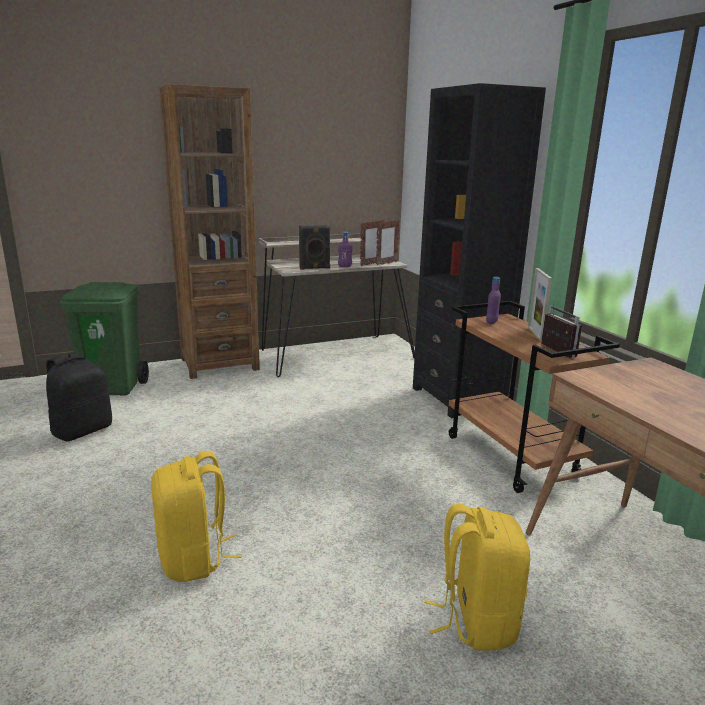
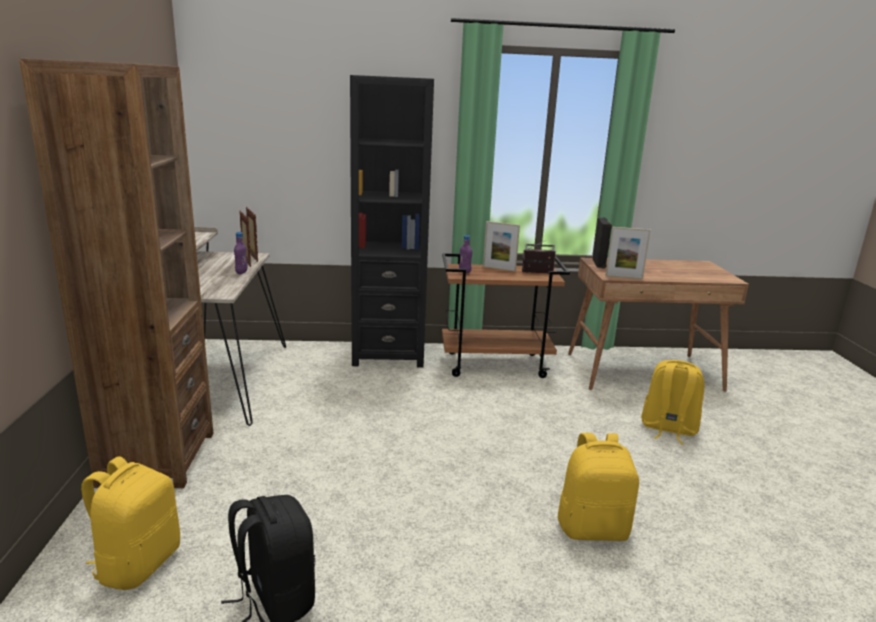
camera: 70 degrees left, 0 degrees up
green trash can [60,282,149,395] -> yellow backpack [81,456,180,590]
black speaker [299,225,331,270] -> black speaker moved to [593,218,612,269]
none -> picture frame [606,227,651,279]

